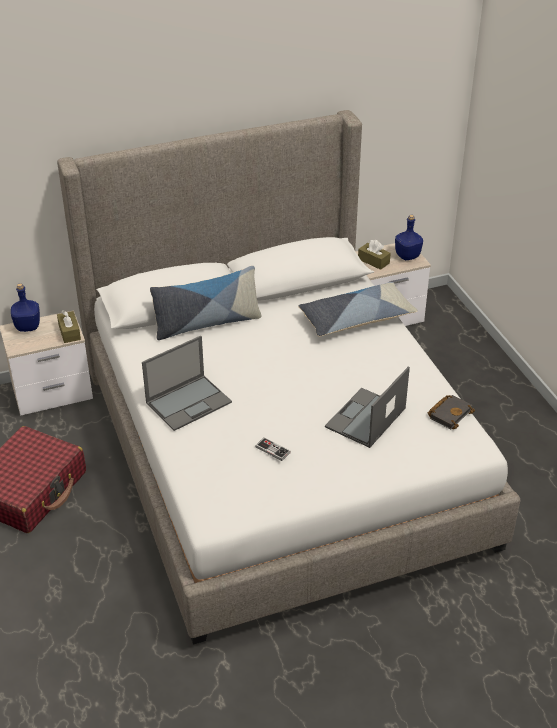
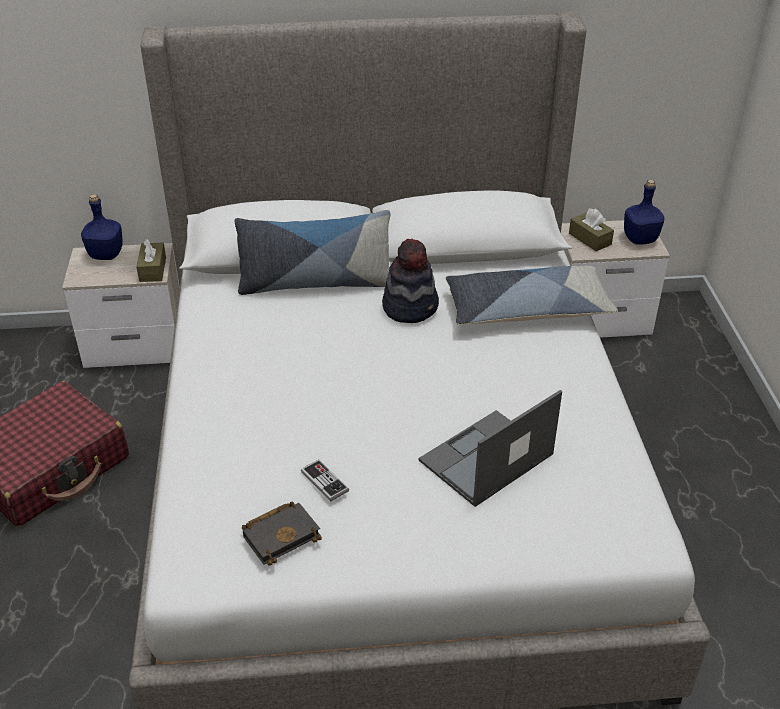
camera: 15 degrees right, 0 degrees up
laptop [142,336,232,431] -> none
black book [427,395,475,429] -> black book moved to [242,502,322,566]
none -> hat [382,239,439,323]

